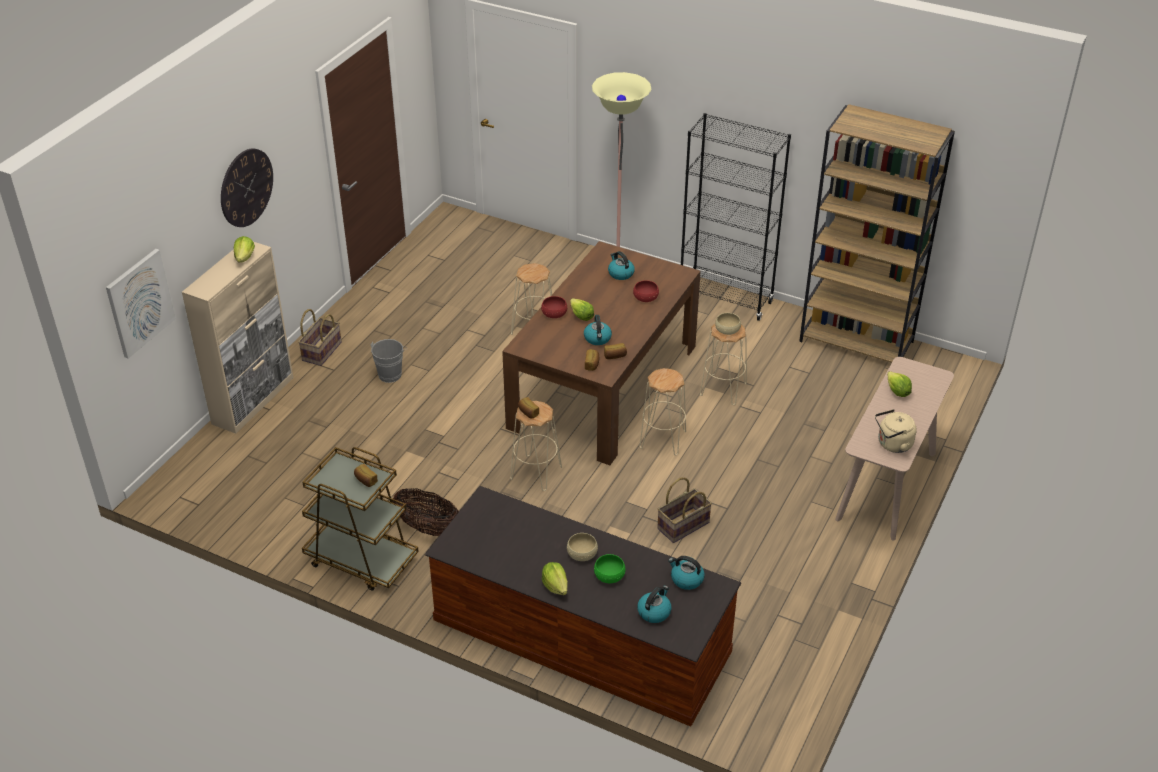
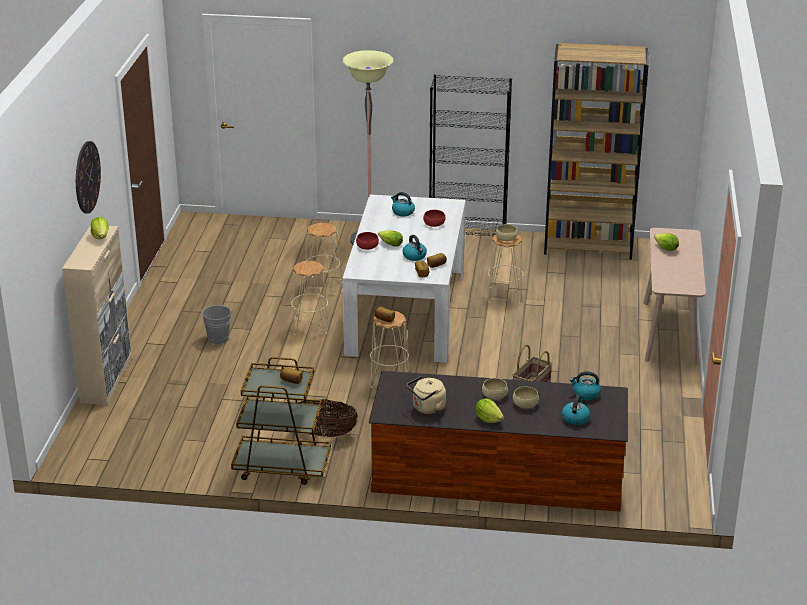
camera: 20 degrees left, 10 degrees down
picture [106,249,176,359] -> none
basket [298,309,342,366] -> none
brown dining table [502,241,701,465] -> white dining table [342,194,466,363]
green bowl [594,554,626,583] -> beige bowl [513,387,539,408]
beige stool [640,368,686,456] -> beige stool moved to [291,261,328,335]
beige kettle [875,409,917,453] -> beige kettle moved to [407,376,446,414]

